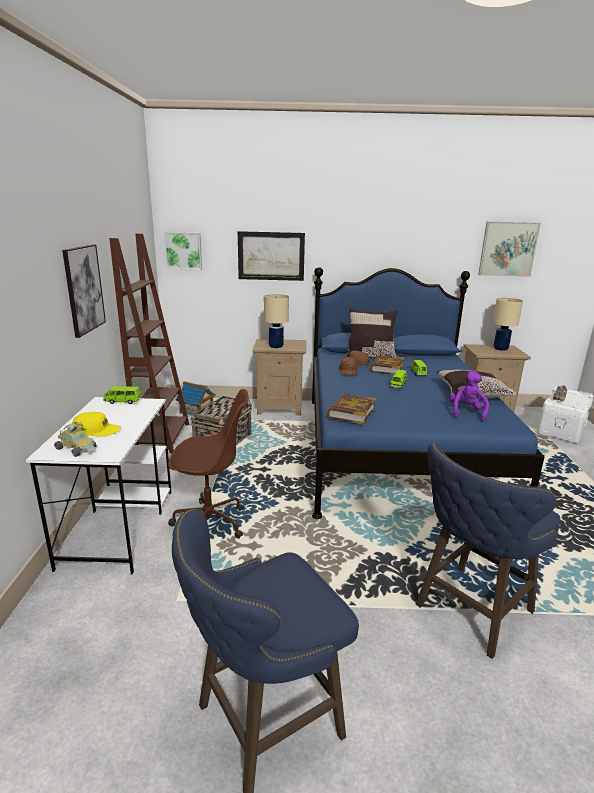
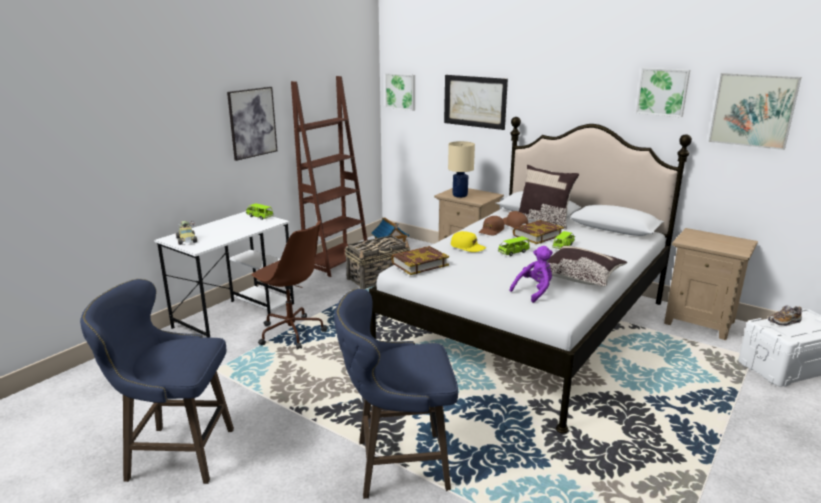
camera: 35 degrees right, 0 degrees up
yellow cap [72,412,121,437] -> yellow cap moved to [451,231,486,252]
blue bed [312,267,545,519] -> white bed [369,117,692,433]
beige table lamp [493,298,523,351] -> none
none -> picture [636,68,690,117]

